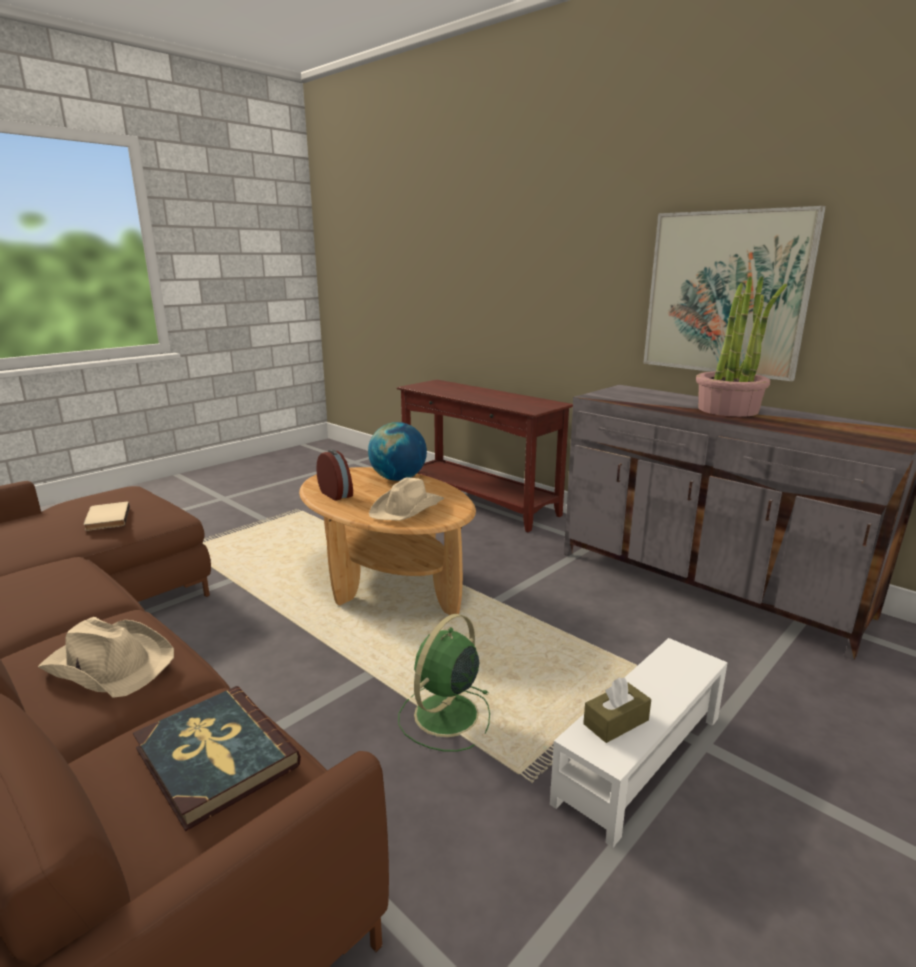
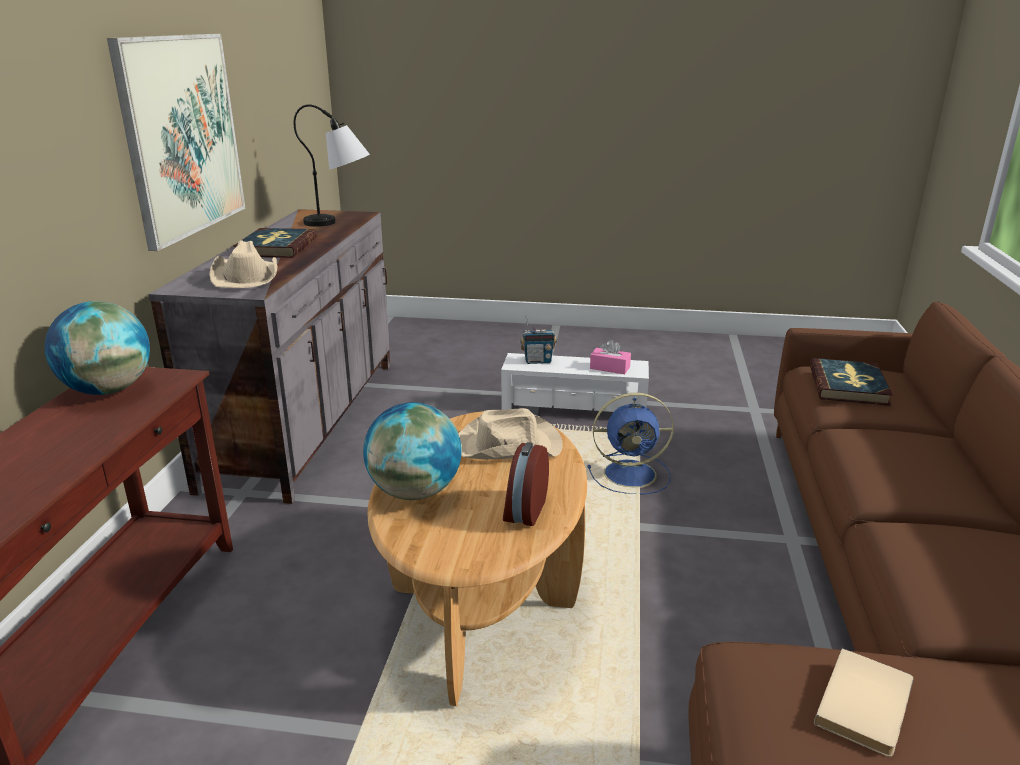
camera: 125 degrees left, 5 degrees up
beige hat [38,617,174,698] -> beige hat moved to [209,240,278,288]
green fan [398,614,490,752] -> blue fan [587,393,674,495]
brown tissue box [583,677,651,743] -> pink tissue box [590,340,631,374]
potted plant [696,276,787,417] -> book [233,228,317,258]
none -> globe [45,301,150,395]
none -> table lamp [294,104,370,227]
none -> radio [520,315,557,364]

